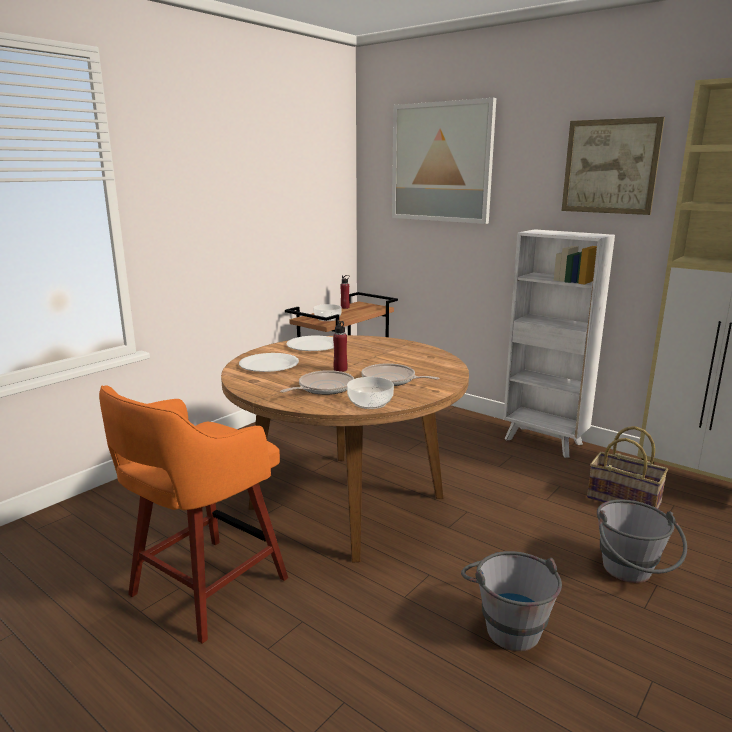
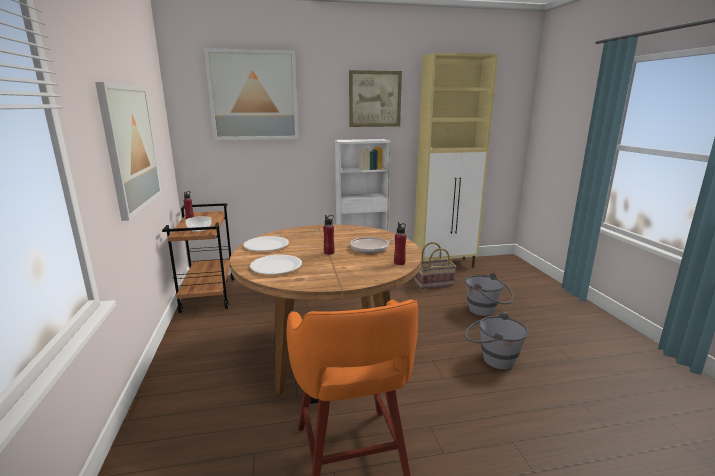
camera: 50 degrees left, 0 degrees up
frying pan [280,370,354,395] -> none
bowl [347,377,394,409] -> red bottle [394,222,406,265]
none -> picture [95,82,162,221]

